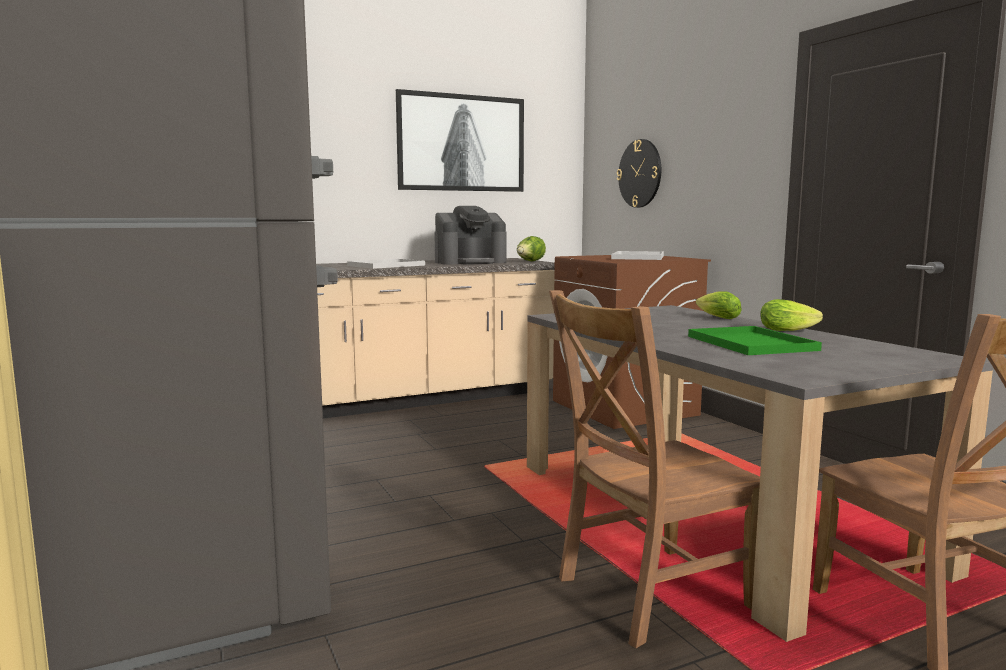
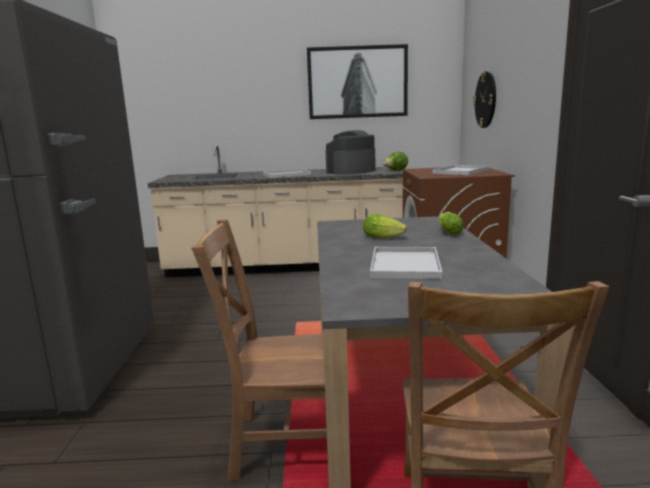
camera: 25 degrees right, 5 degrees up
coffee machine [434,206,507,265] -> coffee machine turned 135 degrees clockwise [326,130,376,175]
green tray [688,326,822,355] -> white tray [370,247,442,279]
lettuce [760,299,823,331] -> lettuce moved to [363,214,407,239]

